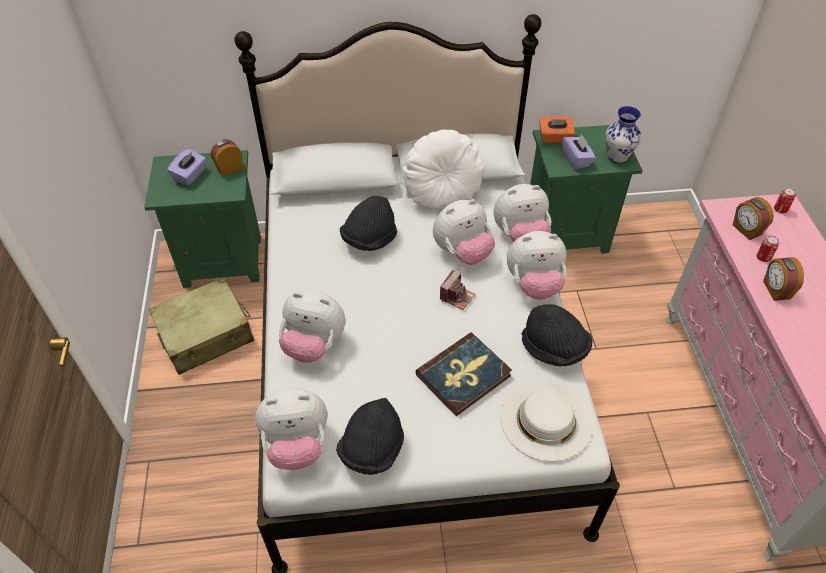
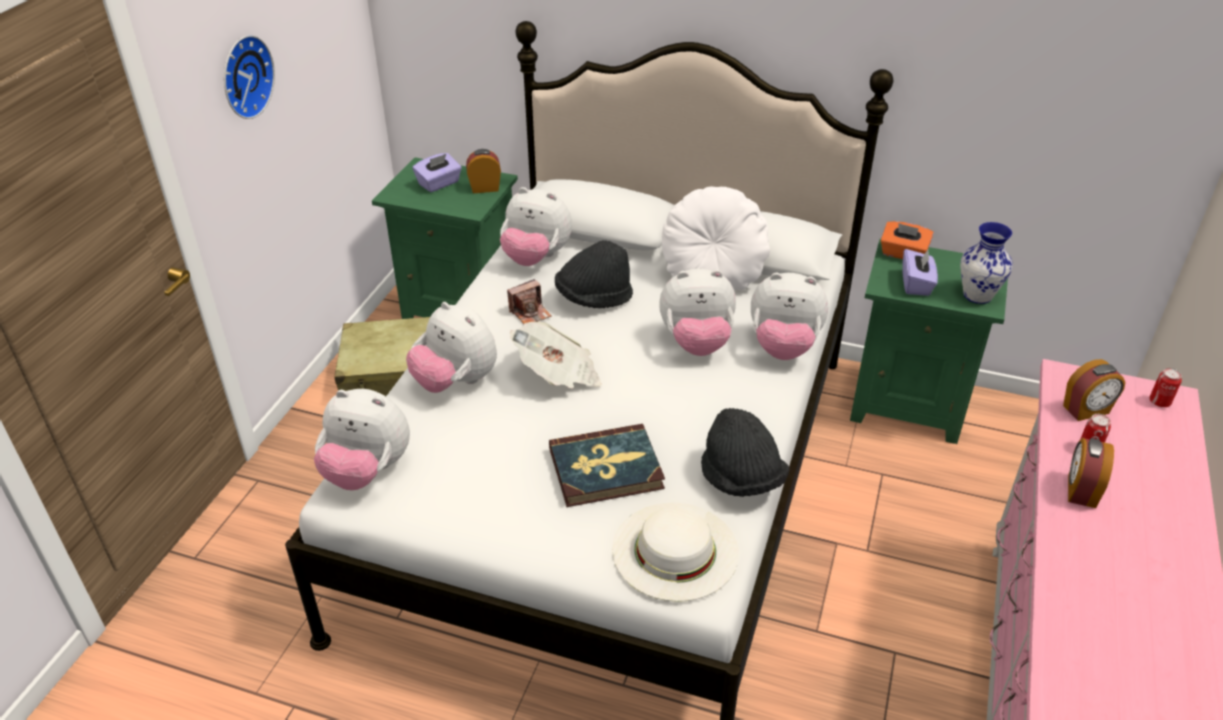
camera: 25 degrees right, 10 degrees down
black hat [336,398,404,475] -> none
camera [440,270,476,310] -> camera moved to [507,279,552,324]
plush toy [507,231,567,300] -> plush toy moved to [500,187,572,266]
alarm clock [733,197,774,240] -> alarm clock turned 105 degrees counterclockwise [1063,359,1125,421]
none -> wall clock [224,35,275,119]
none -> newspaper [510,321,602,388]

